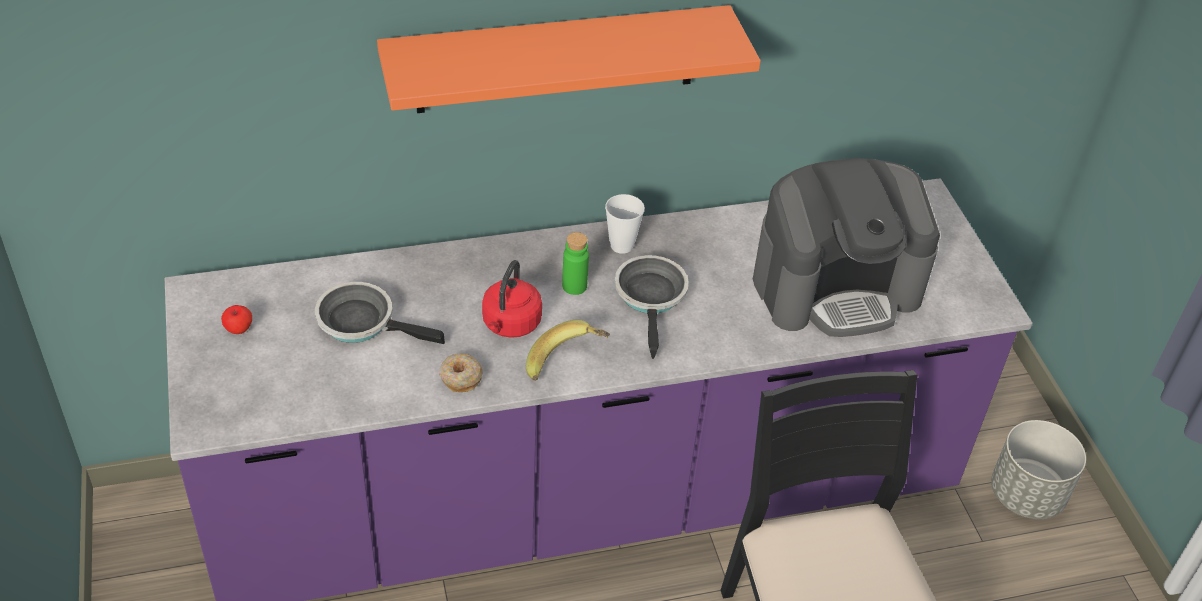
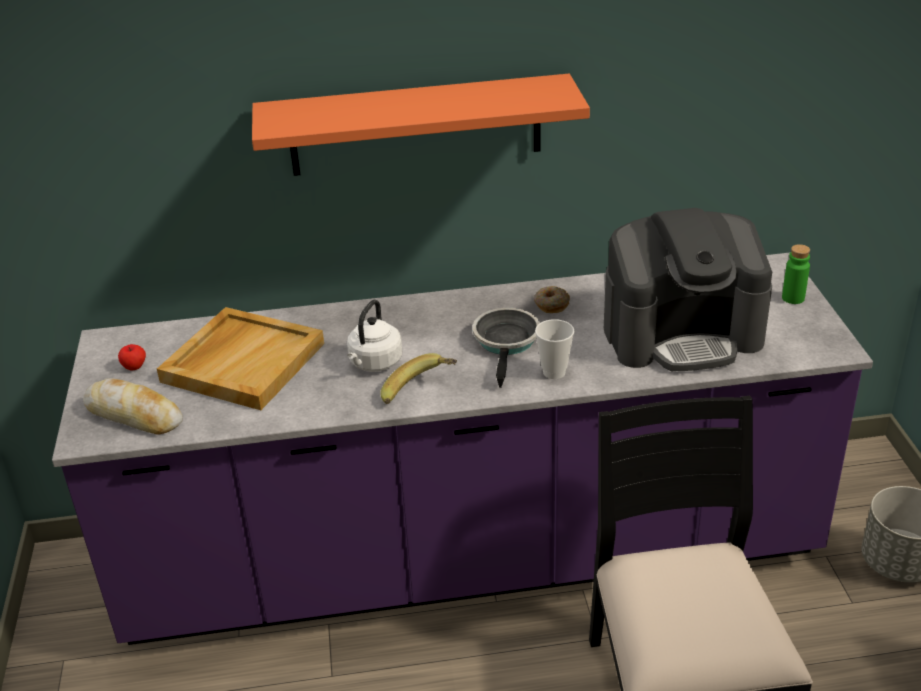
camera: 10 degrees right, 10 degrees down
frying pan [315,282,445,344] -> beige tray [157,307,324,410]
donut [439,354,483,392] -> donut moved to [534,286,570,313]
red kettle [482,260,542,338] -> white kettle [347,300,402,372]
green bottle [562,232,589,295] -> green bottle moved to [782,244,810,304]
cup [605,194,645,254] -> cup moved to [535,319,574,379]
none -> bread [83,378,183,434]

